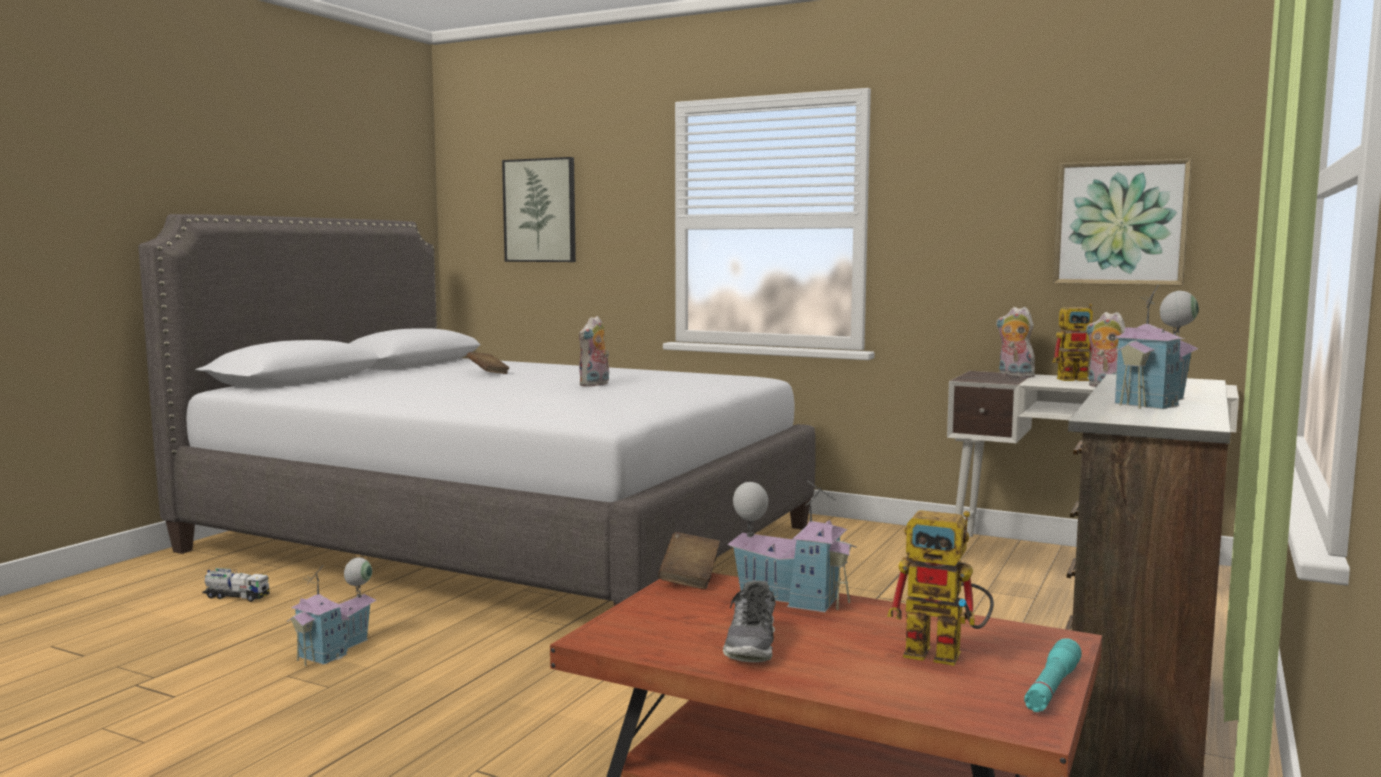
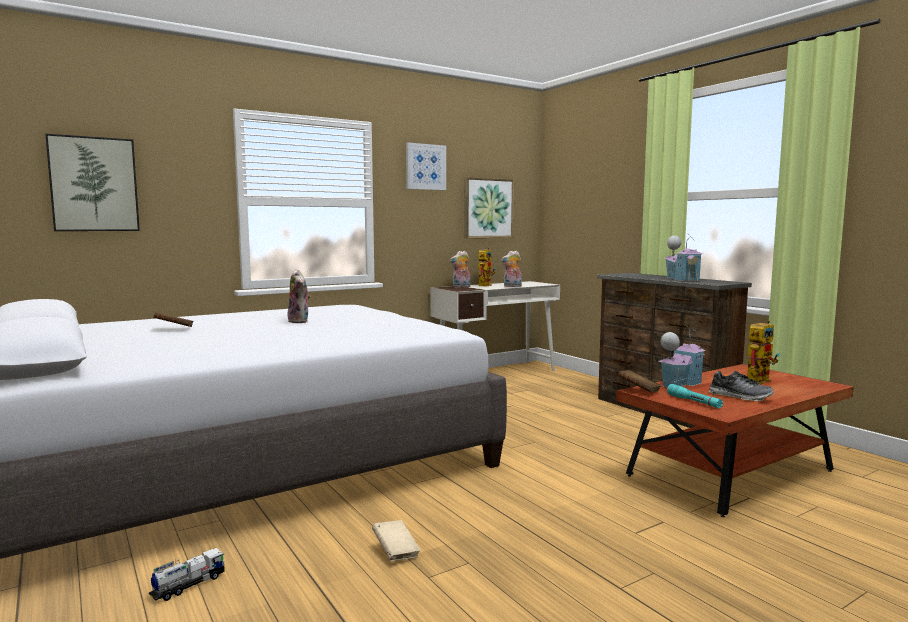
camera: 60 degrees left, 0 degrees up
toy house [286,558,376,666] -> beige book [372,520,421,561]
turquoise flashlight [1024,638,1082,712] -> turquoise flashlight moved to [667,384,723,409]
none -> picture [406,143,446,190]

